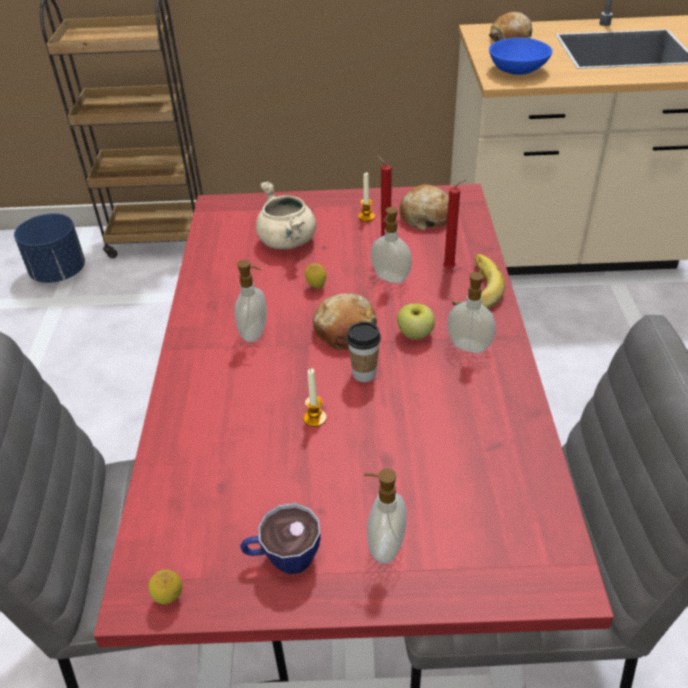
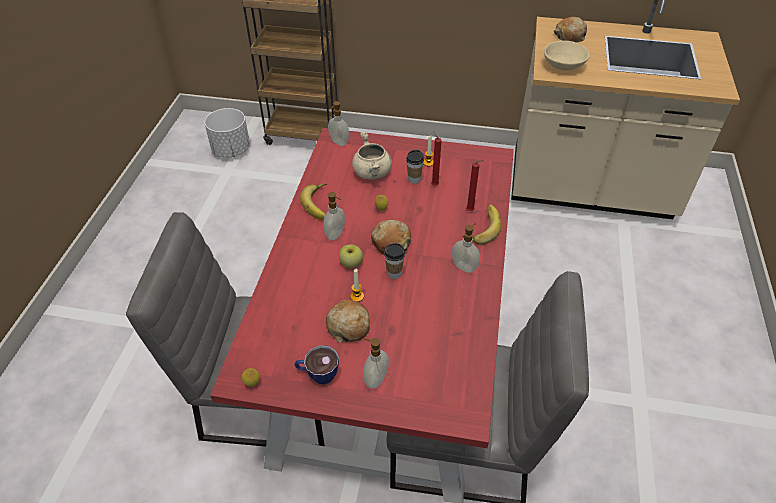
camera: 10 degrees right, 5 degrees up
blue planter [14,213,85,283] -> white planter [204,108,250,157]
soap dispenser [371,207,412,283] -> soap dispenser moved to [328,101,349,146]
apple [397,303,435,340] -> apple moved to [339,244,363,268]
bread [399,184,449,230] -> bread moved to [326,299,370,343]
blue bowl [489,38,552,75] -> beige bowl [544,41,590,70]
none -> banana [300,183,327,220]
none -> cup [406,150,424,184]

